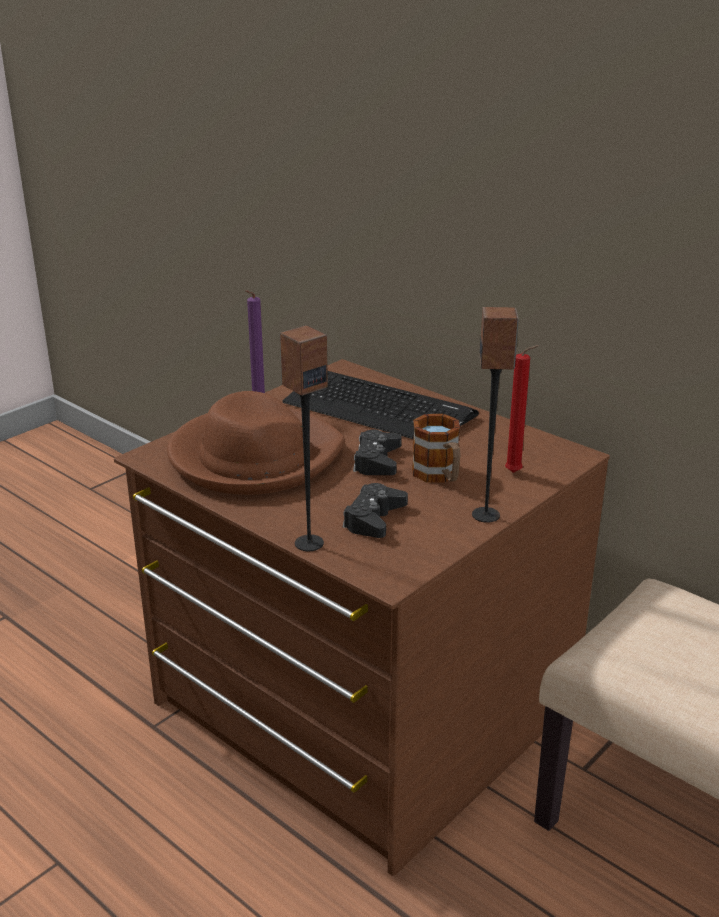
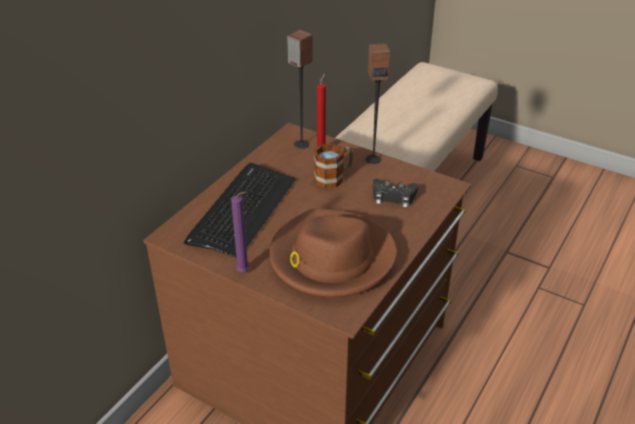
camera: 100 degrees left, 10 degrees up
speaker [280,325,328,551] -> speaker moved to [287,30,312,149]
black game controller [353,430,402,475] -> none

